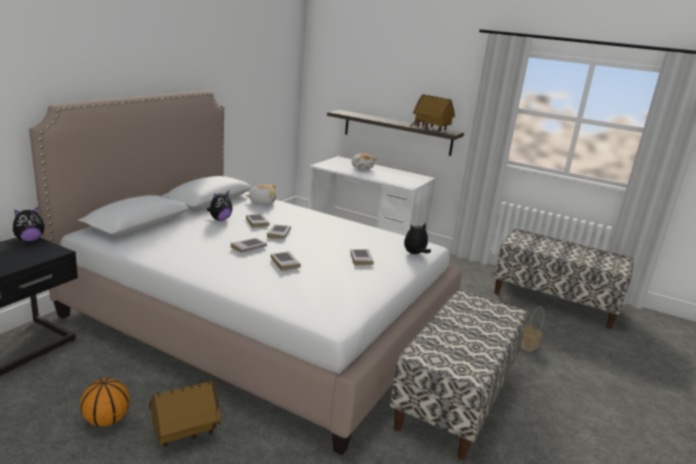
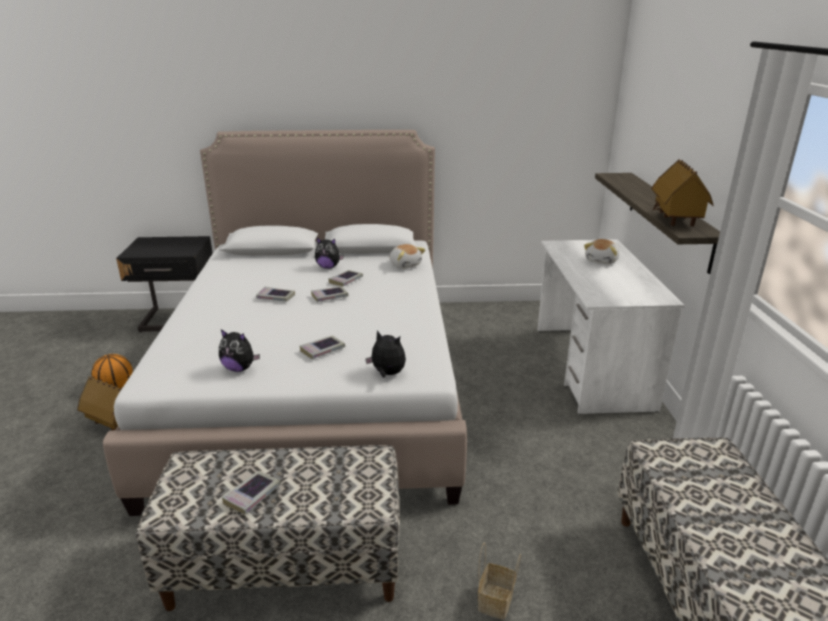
camera: 60 degrees right, 5 degrees up
plush toy [13,207,45,242] -> plush toy moved to [219,330,260,372]
book [271,251,301,271] -> book moved to [222,471,281,515]

